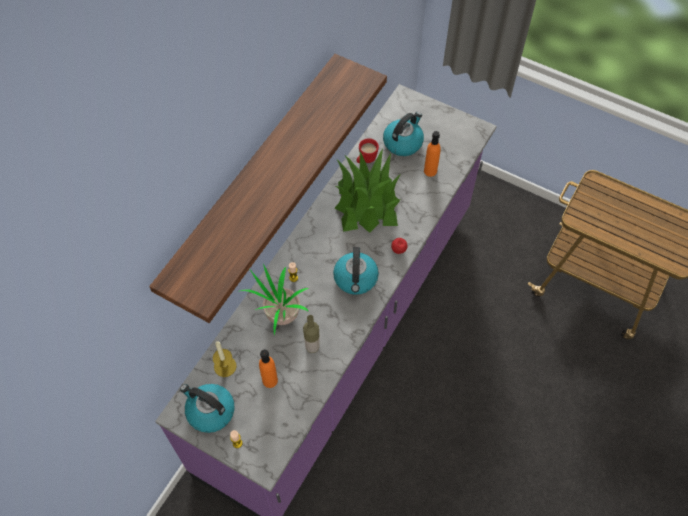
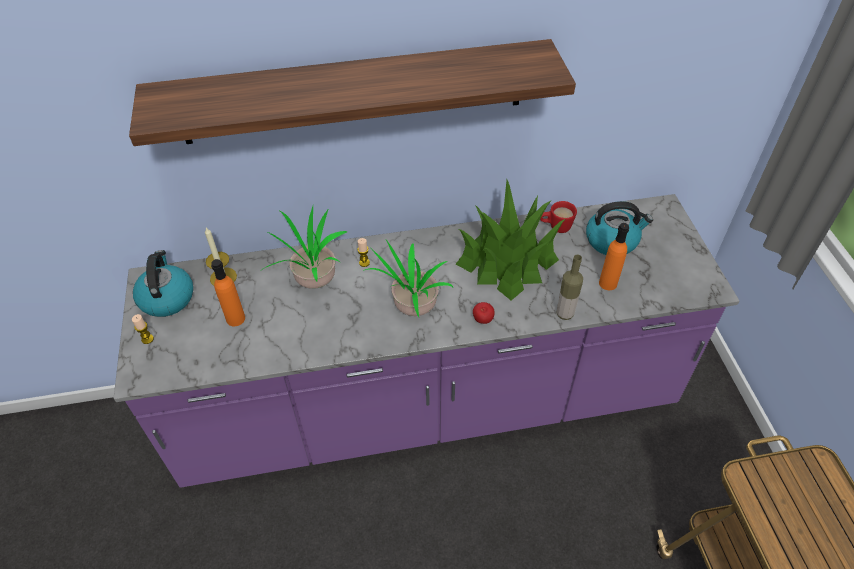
camera: 50 degrees right, 10 degrees down
bottle [303,315,320,353] -> bottle moved to [557,254,583,320]
kettle [333,247,379,295] -> potted plant [363,238,453,317]

